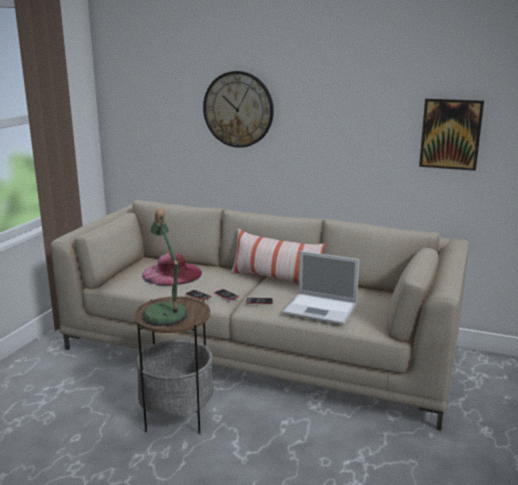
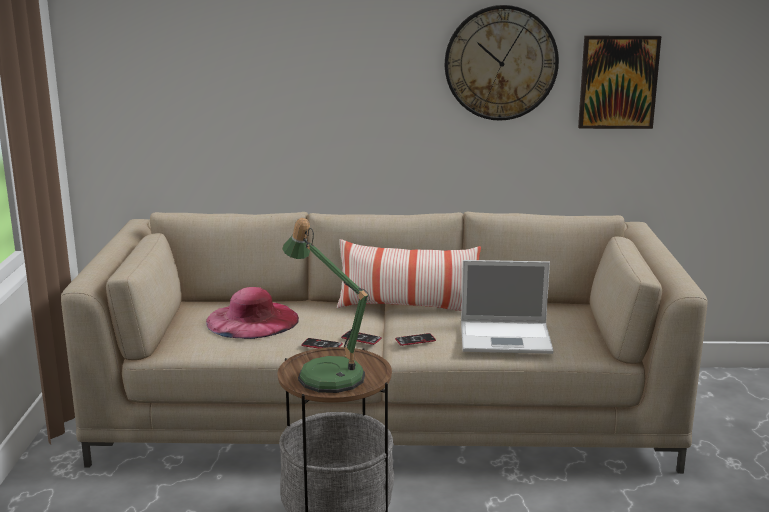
camera: 20 degrees left, 0 degrees up
wall clock [203,71,274,148] -> wall clock moved to [445,5,559,121]

